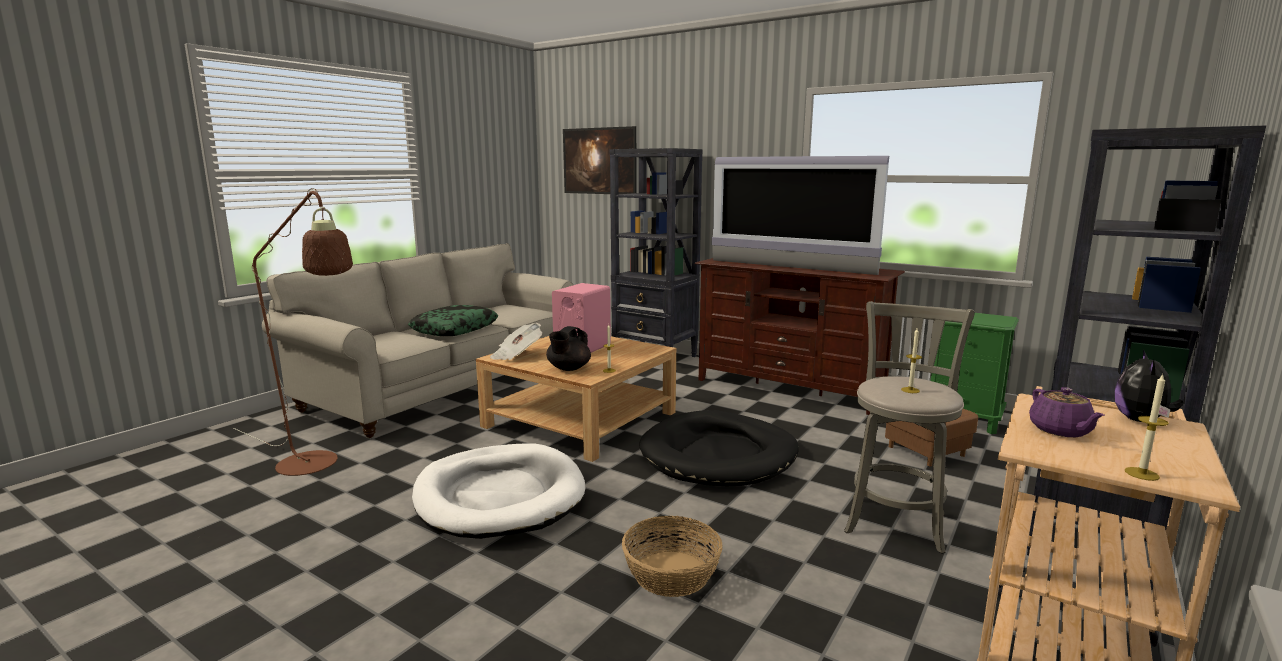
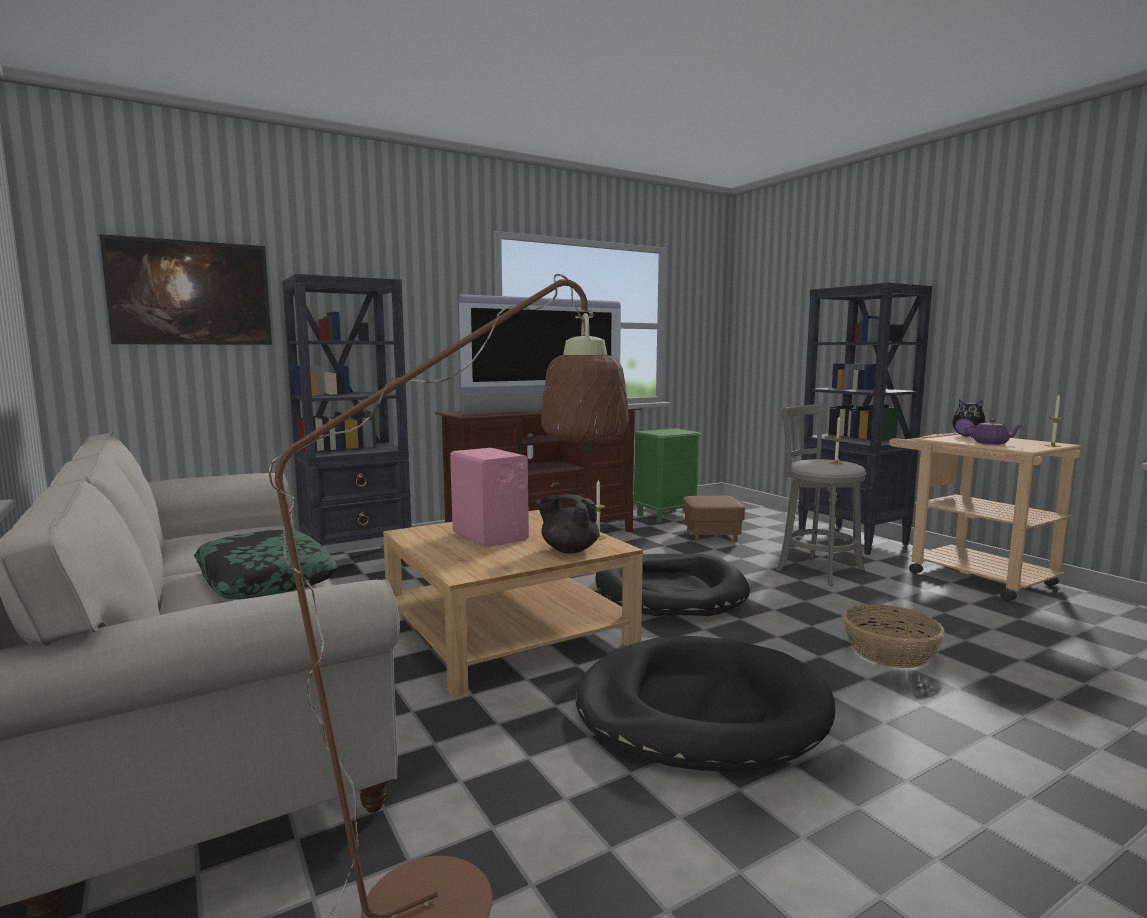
camera: 65 degrees left, 5 degrees down
white dog bed [412,443,585,539] -> black dog bed [576,636,835,771]
newspaper [490,323,542,360] -> none
black teapot [546,326,591,371] -> black teapot turned 150 degrees clockwise [536,494,599,554]

